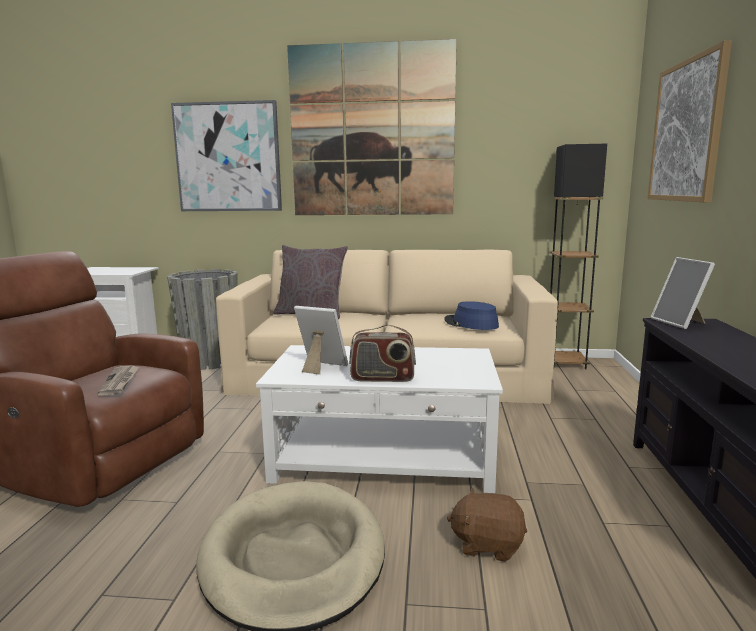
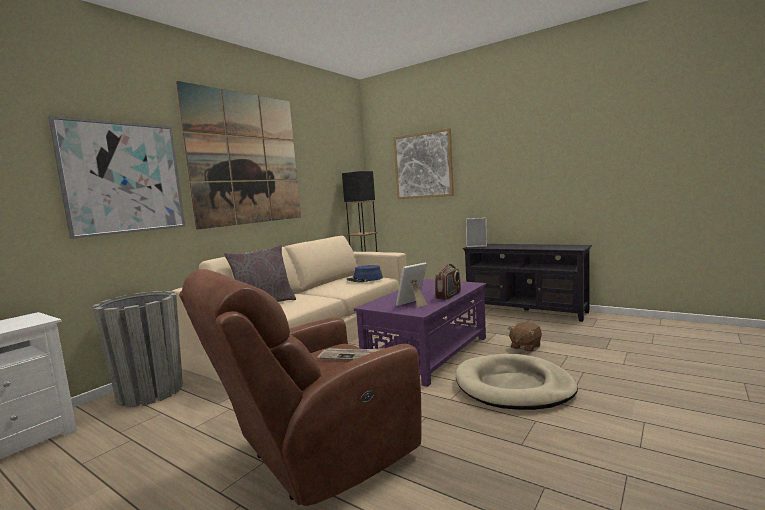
camera: 60 degrees left, 5 degrees down
white coffee table [256,345,503,493] -> purple coffee table [354,279,486,387]

